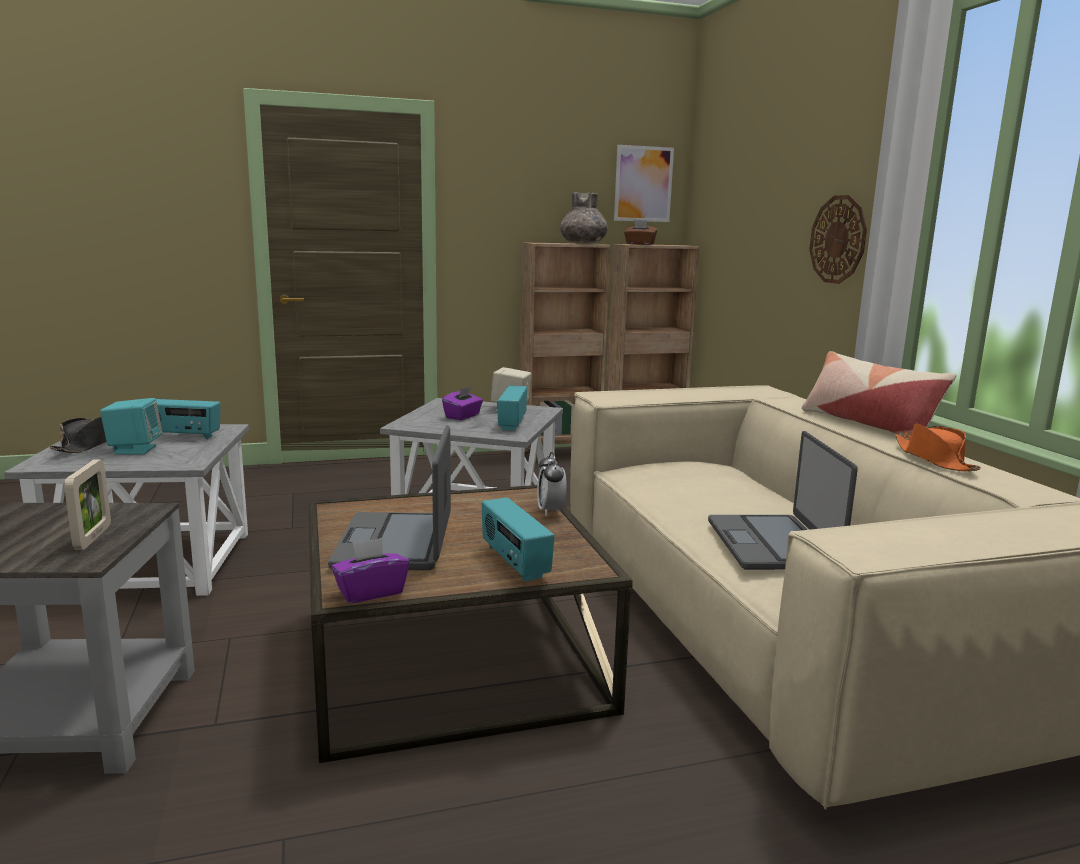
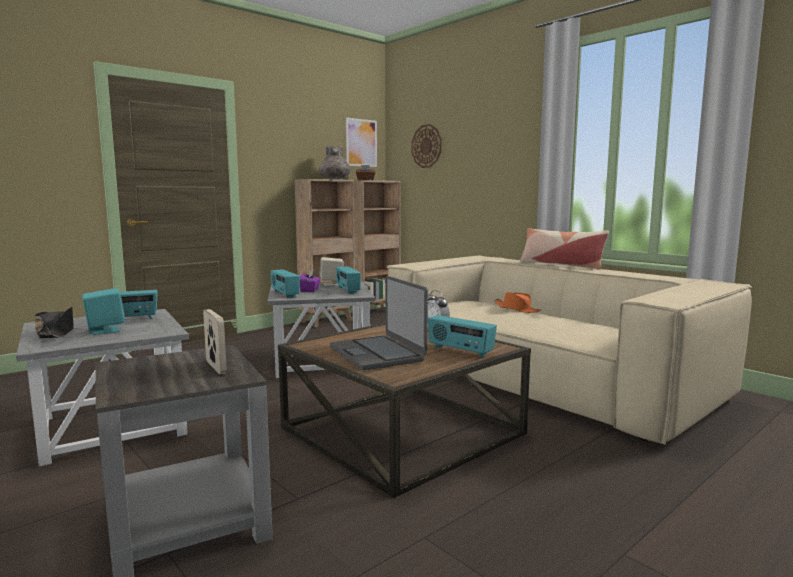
camera: 25 degrees left, 5 degrees down
purple tissue box [331,538,410,604] -> none
laptop [708,431,858,570] -> none
wall clock [809,195,867,284] -> wall clock moved to [412,124,442,168]
orange hat [895,423,981,471] -> orange hat moved to [494,292,541,313]
none -> radio [271,269,300,298]

